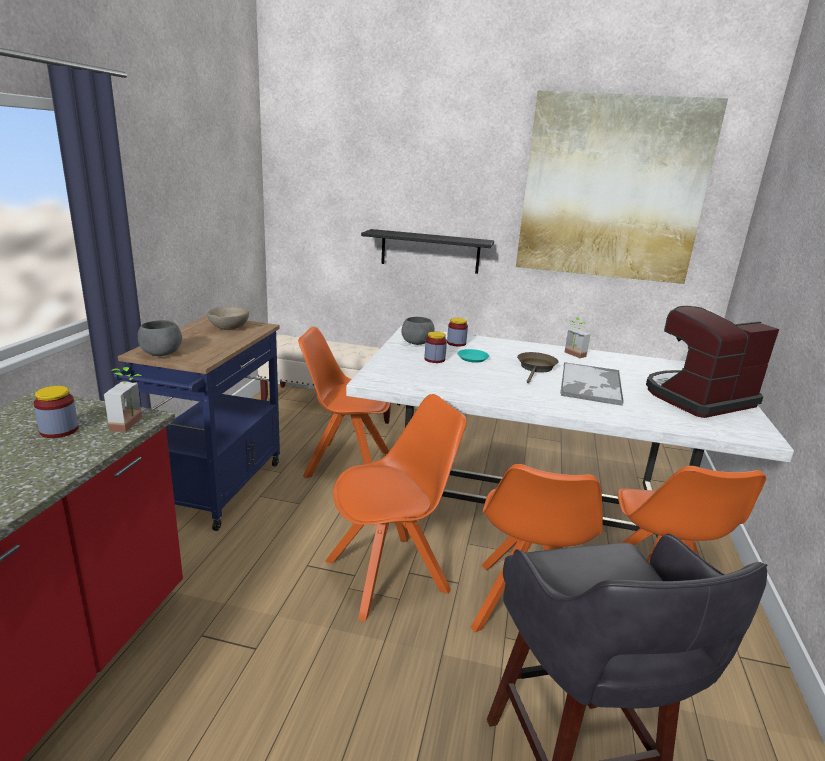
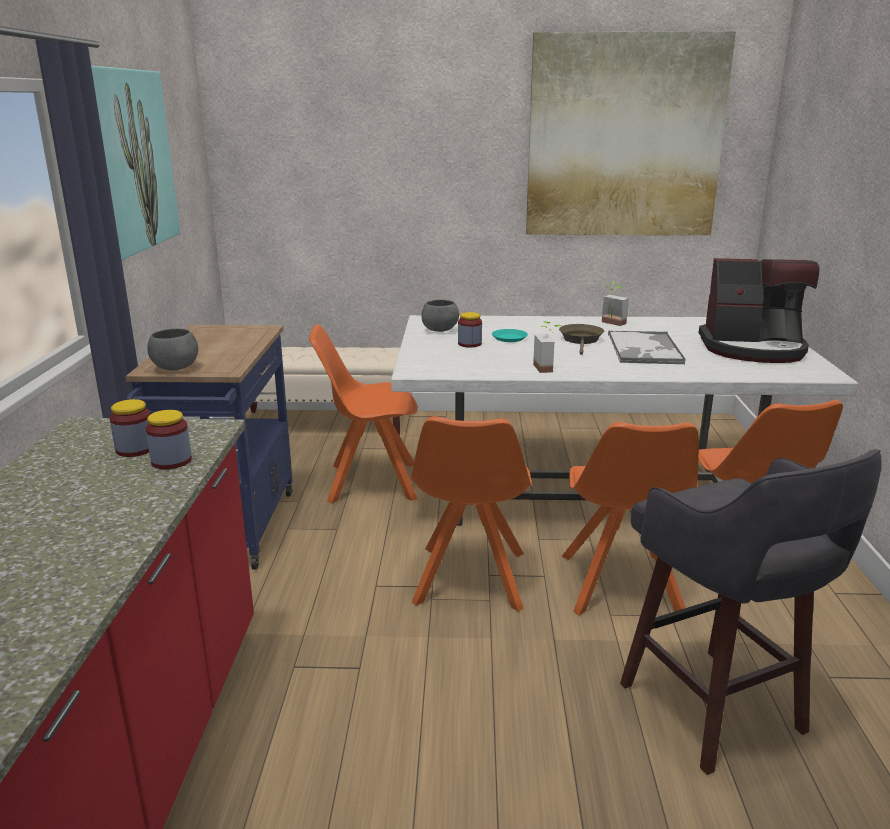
camera: 10 degrees left, 0 degrees up
potted plant [104,367,142,432] -> potted plant moved to [533,321,562,373]
beige bowl [207,307,249,330] -> none
orange chair [325,394,467,622] -> orange chair turned 135 degrees clockwise [411,416,532,612]
black shelf [361,229,494,274] -> none
jar [447,318,468,347] -> jar moved to [146,410,192,470]
coffee machine [646,306,779,418] -> coffee machine turned 135 degrees counterclockwise [699,258,819,363]
none -> picture [91,66,180,260]

